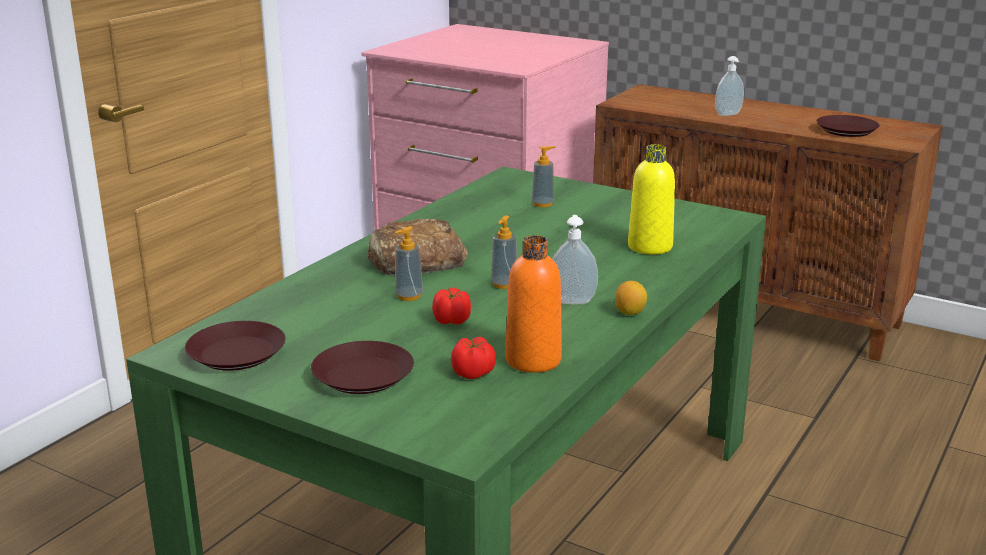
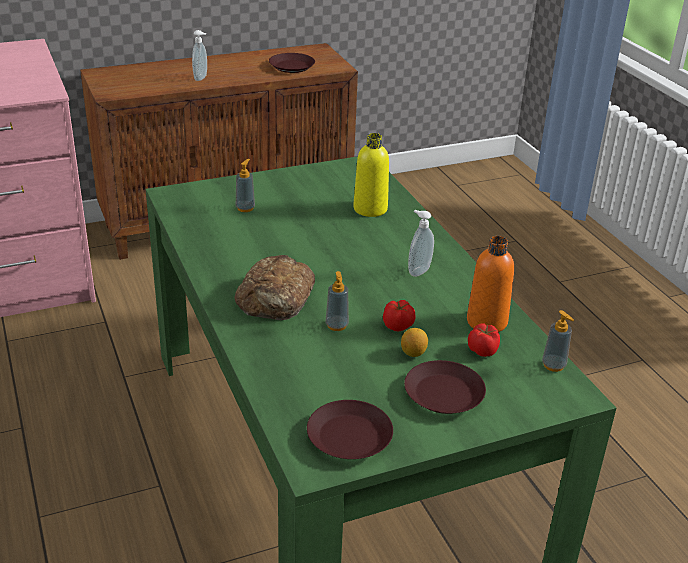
camera: 55 degrees left, 10 degrees up
soap dispenser [491,216,517,289] -> soap dispenser moved to [542,310,574,372]
lemon [615,281,647,315] -> lemon moved to [401,328,428,357]

